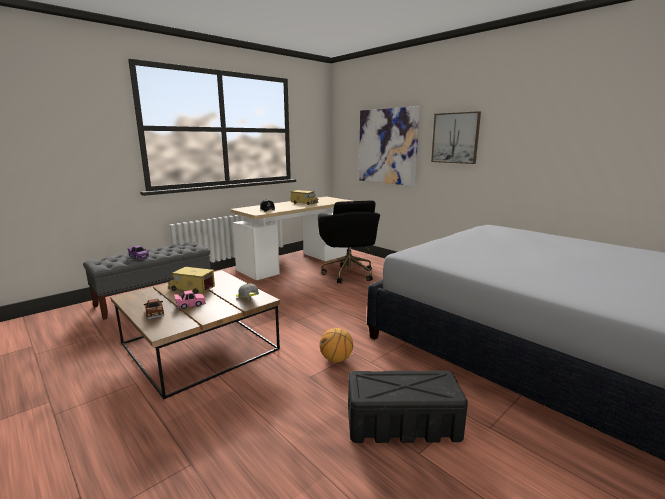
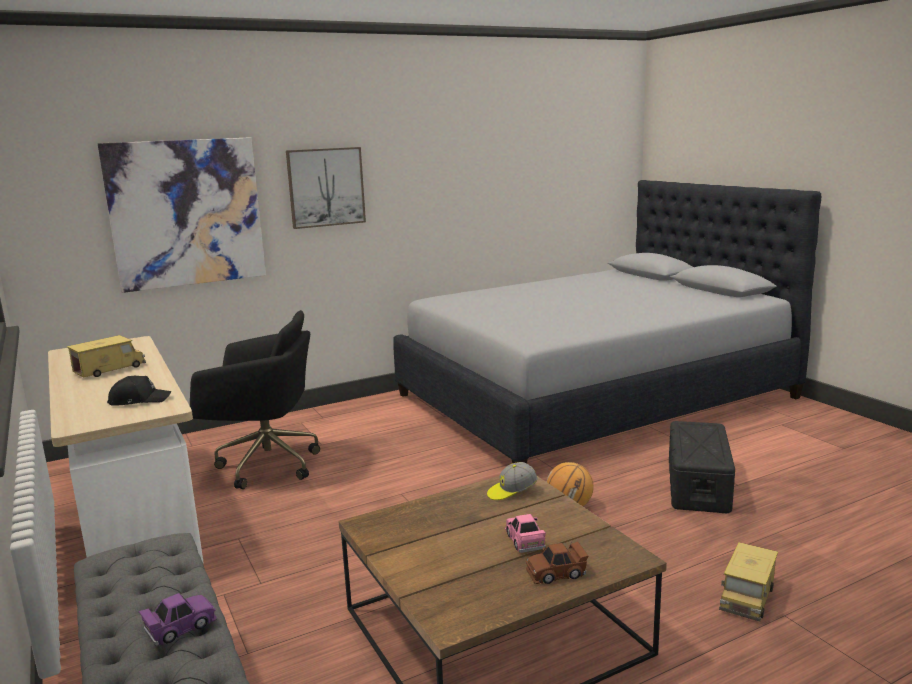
camera: 75 degrees left, 0 degrees up
toy truck [168,267,215,294] -> toy truck moved to [719,542,778,622]

